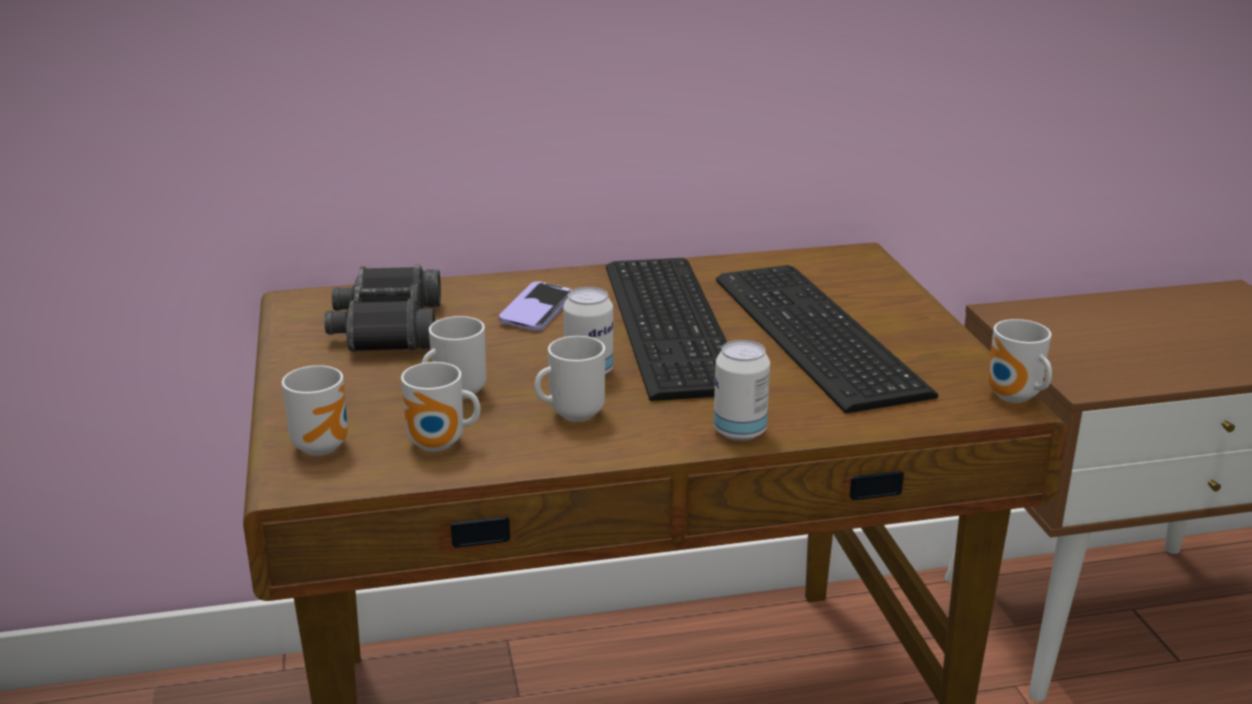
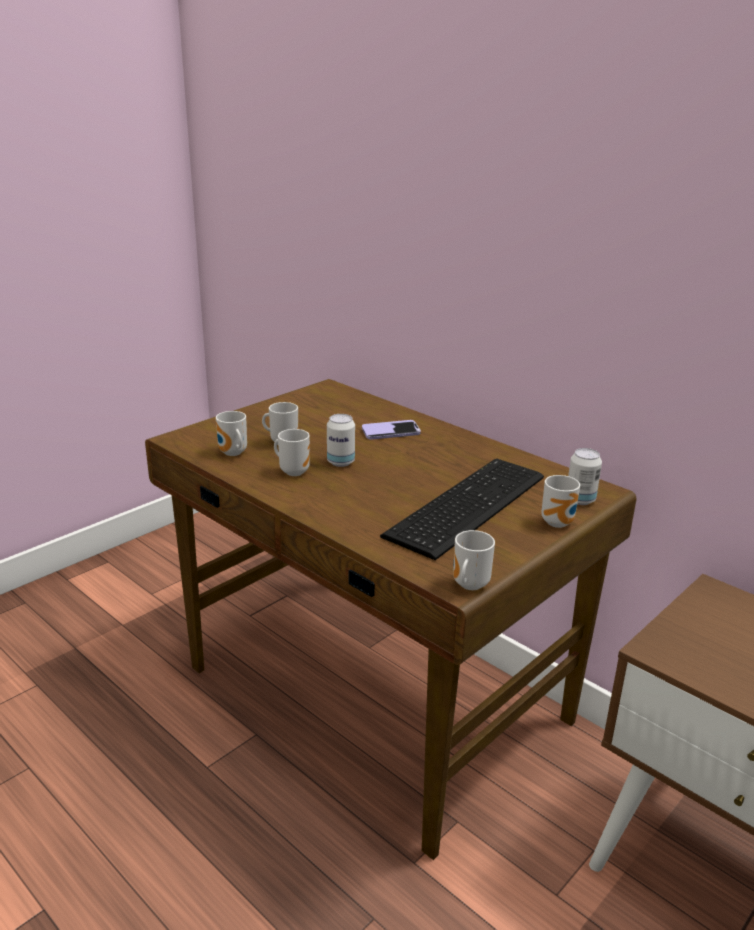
camera: 55 degrees right, 0 degrees up
mug [282,365,348,456] -> mug moved to [541,475,580,528]
black binoculars [324,265,441,352] -> none
keyboard [606,258,727,401] -> none
can [713,340,770,441] -> can moved to [568,448,602,505]

